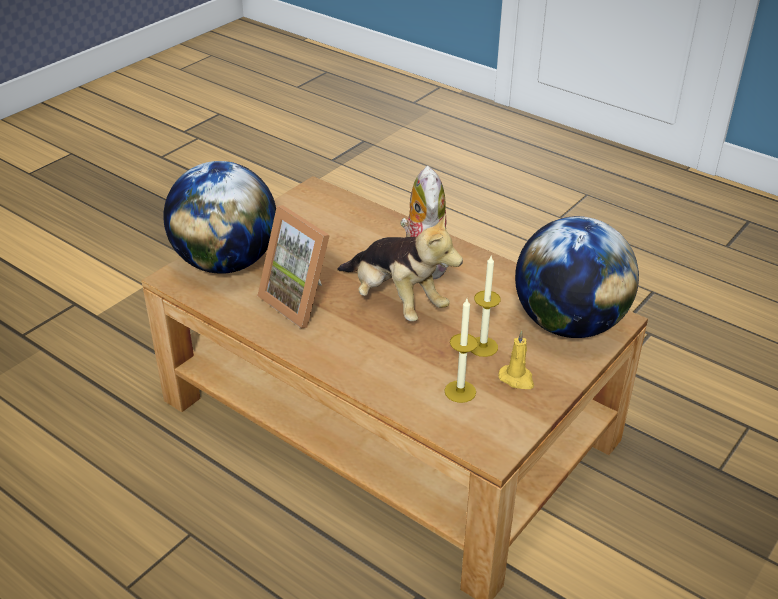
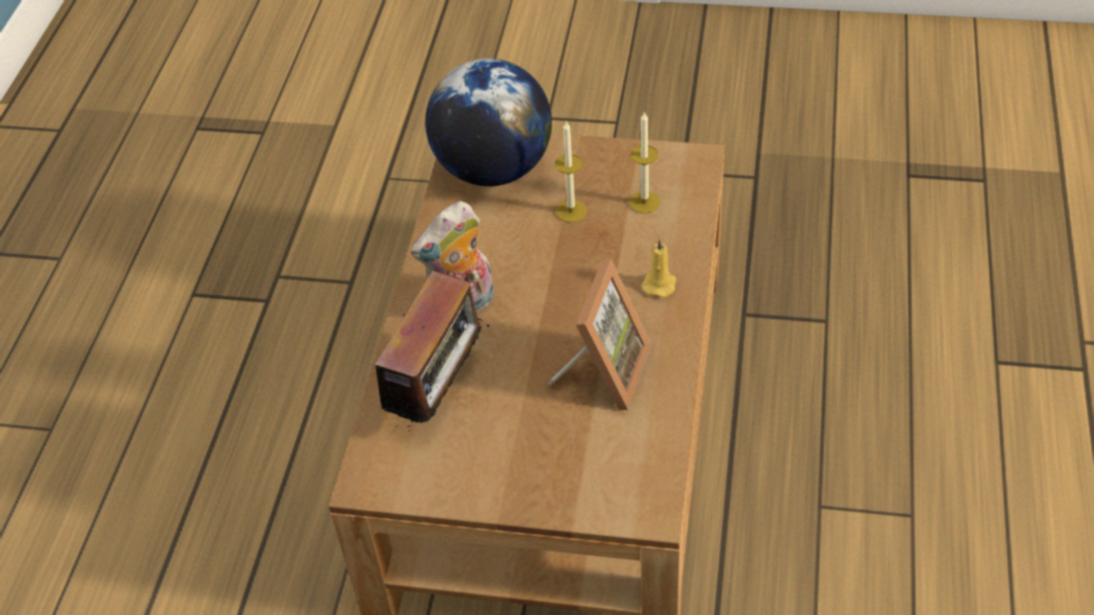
camera: 115 degrees left, 10 degrees up
globe [164,161,276,274] -> none
plush toy [337,214,463,321] -> none
yellow candle [498,330,534,389] -> yellow candle moved to [641,238,676,297]
none -> radio [375,271,489,431]

